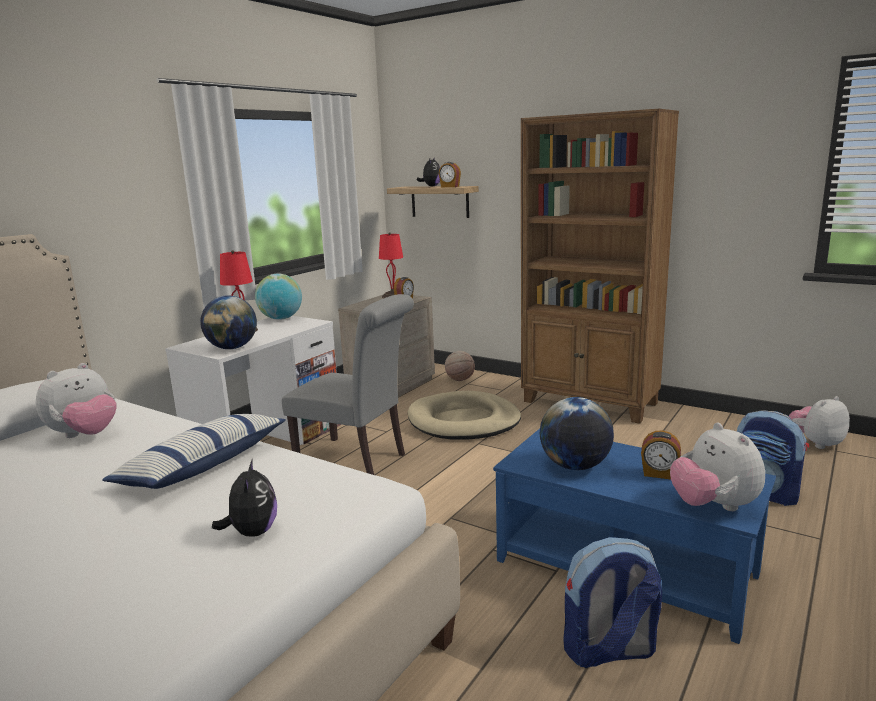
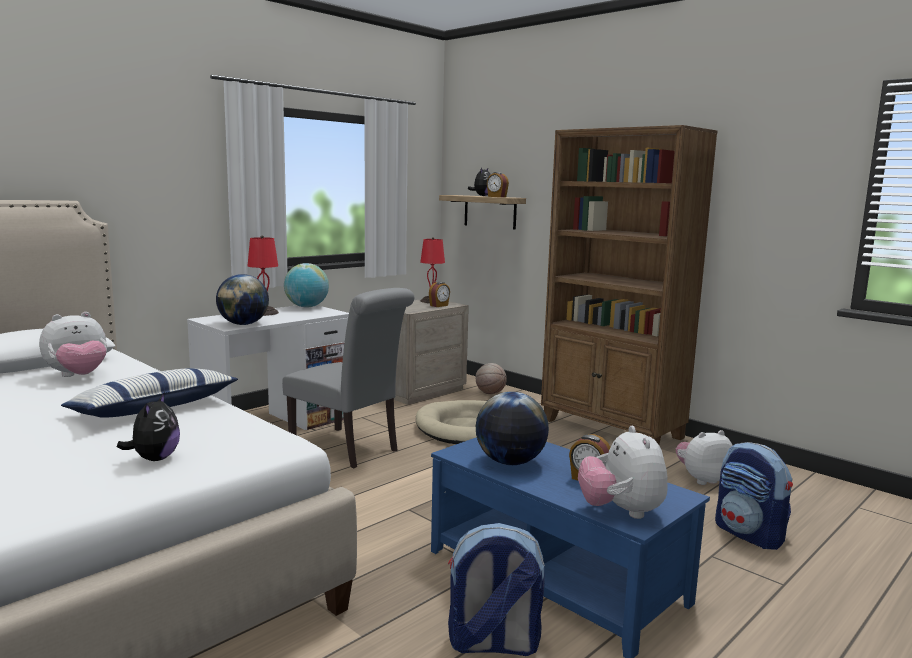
camera: 10 degrees right, 5 degrees down
plush toy [789,396,850,449] -> plush toy moved to [676,430,733,485]

